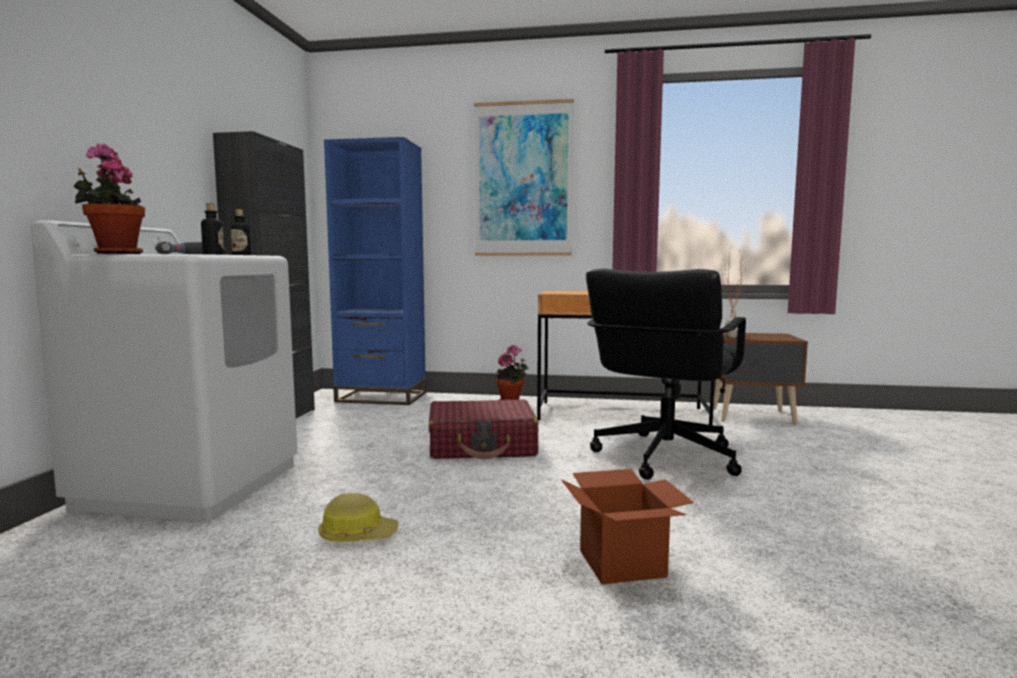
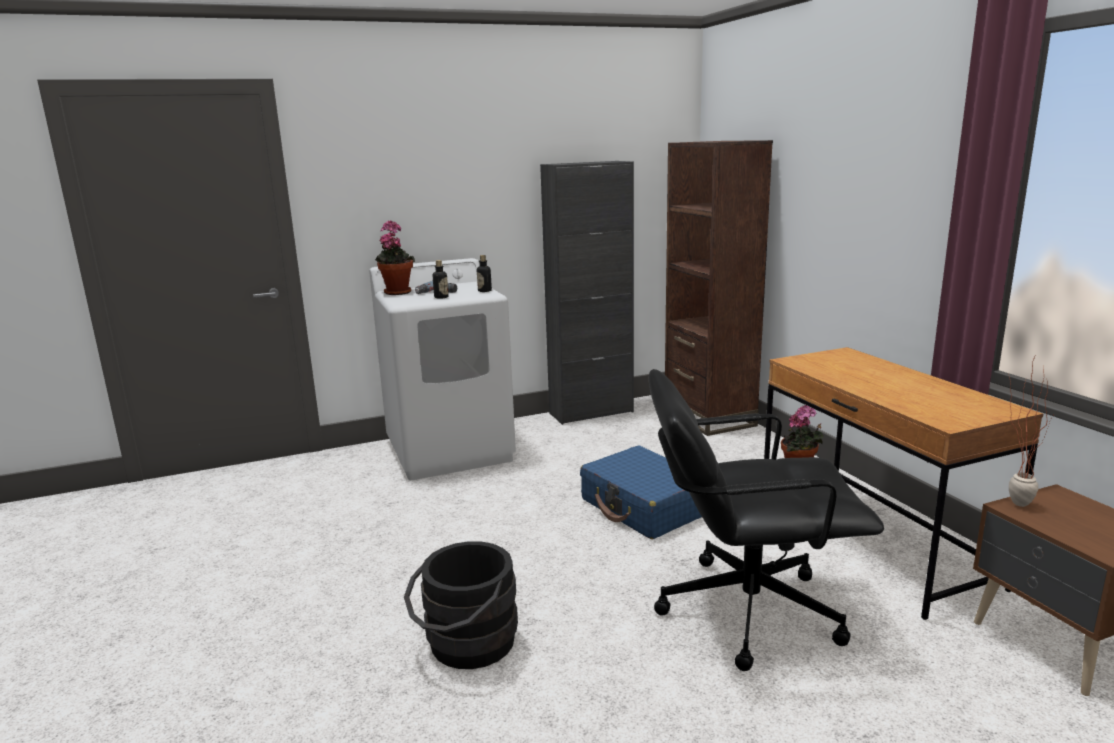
camera: 60 degrees right, 10 degrees up
hard hat [318,493,399,542] -> none
blue bookcase [324,137,426,405] -> brown bookcase [665,140,773,436]
red suitcase [429,400,538,460] -> blue suitcase [580,445,702,539]
picture [474,99,574,256] -> none
cardboard box [561,469,694,584] -> black bucket [404,541,518,669]

